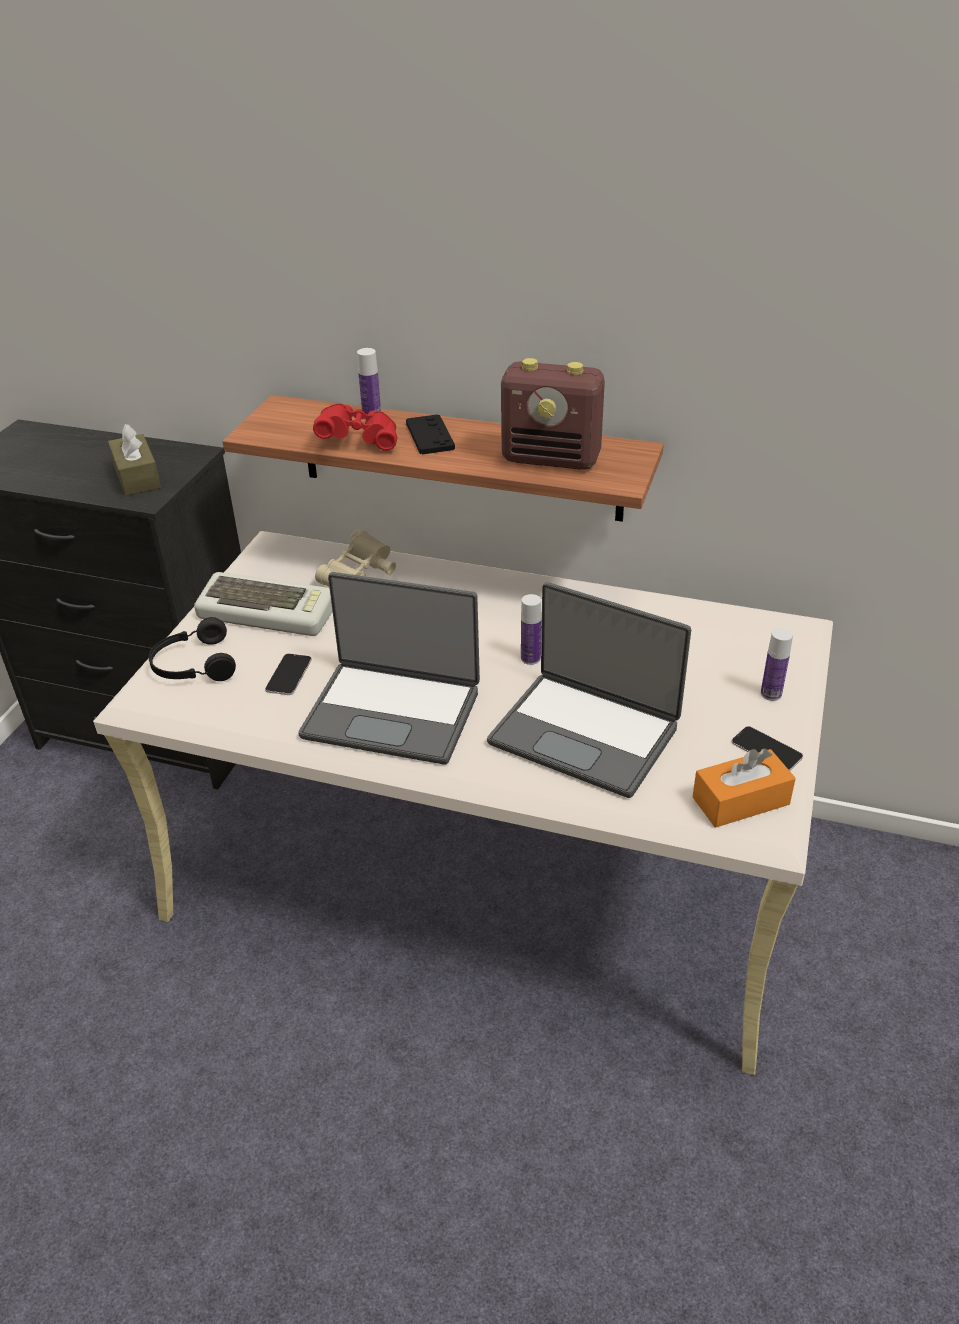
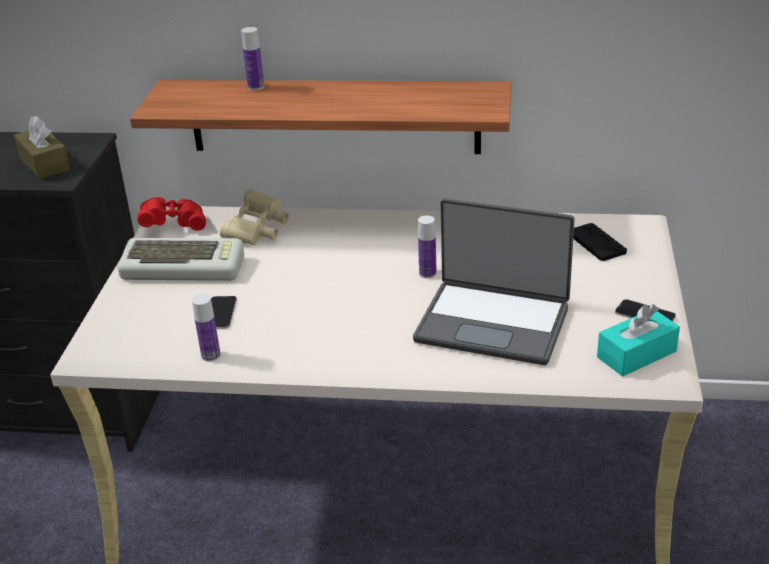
camera: 10 degrees left, 5 degrees down
black headphones [149,617,236,681] -> none
laptop [298,572,480,765] -> none
red binoculars [313,403,397,451] -> red binoculars moved to [137,197,206,231]
black game controller [406,414,455,454] -> black game controller moved to [573,223,627,261]
radio [501,358,605,470] -> none
orange tissue box [693,748,796,828] -> turquoise tissue box [597,304,680,377]
bottle [761,628,793,701] -> bottle moved to [192,294,221,362]

